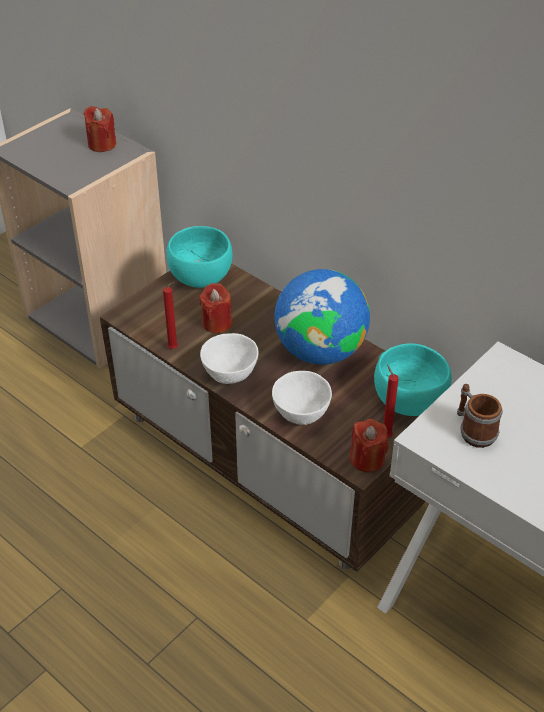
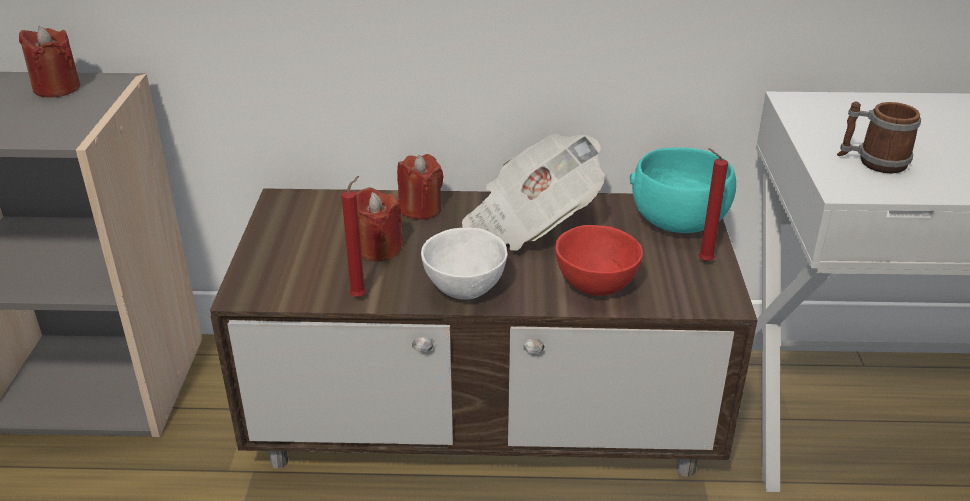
camera: 40 degrees left, 10 degrees down
turquoise bowl [166,226,233,288] -> none
white bowl [272,371,332,425] -> red bowl [555,225,643,296]
globe [274,269,370,365] -> newspaper [462,134,605,251]
red candle [350,419,388,473] -> red candle moved to [397,154,444,220]

